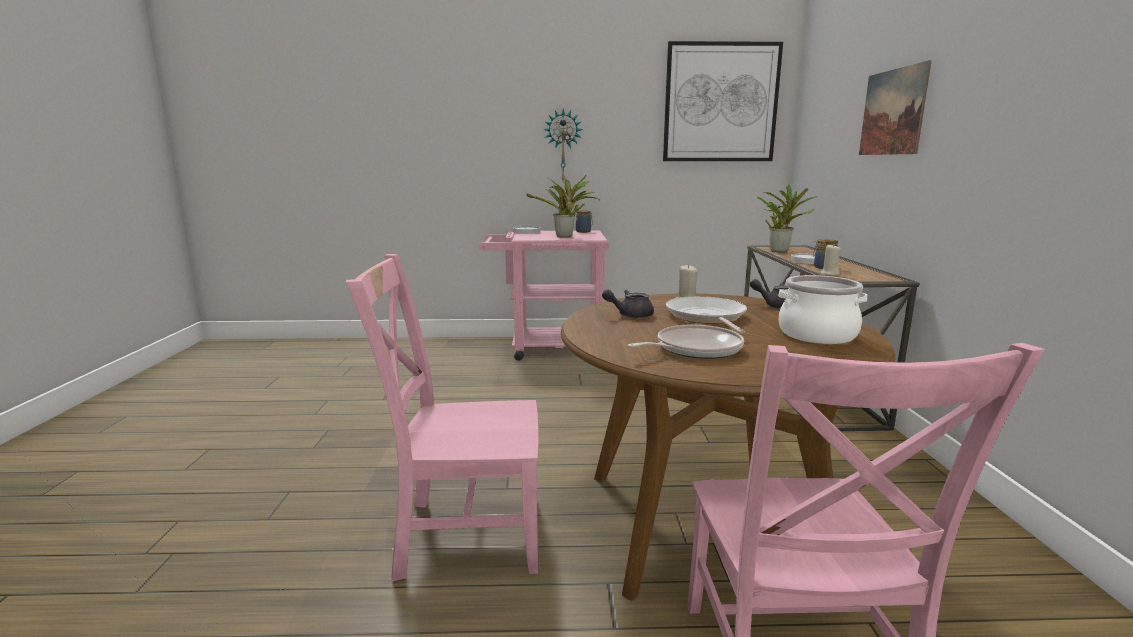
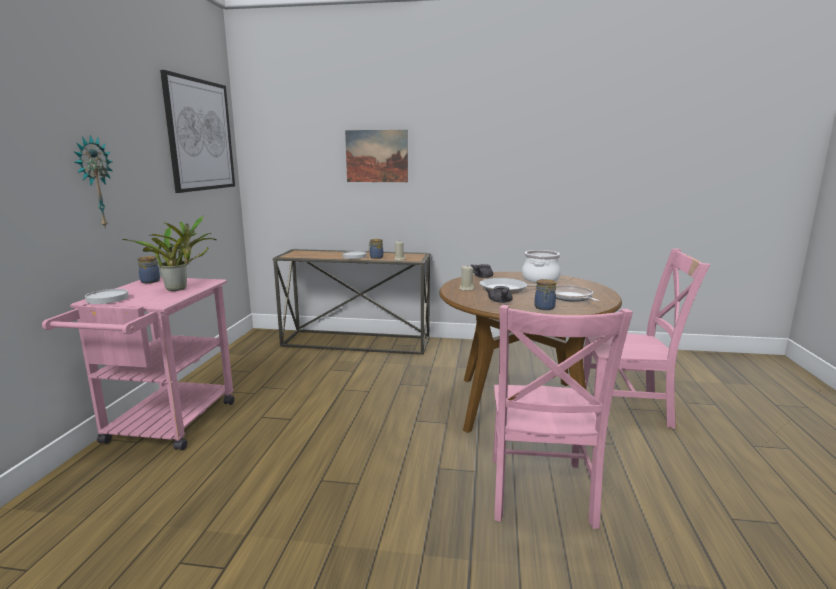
camera: 80 degrees left, 0 degrees up
potted plant [757,185,818,252] -> none
none -> jar [534,279,556,310]

